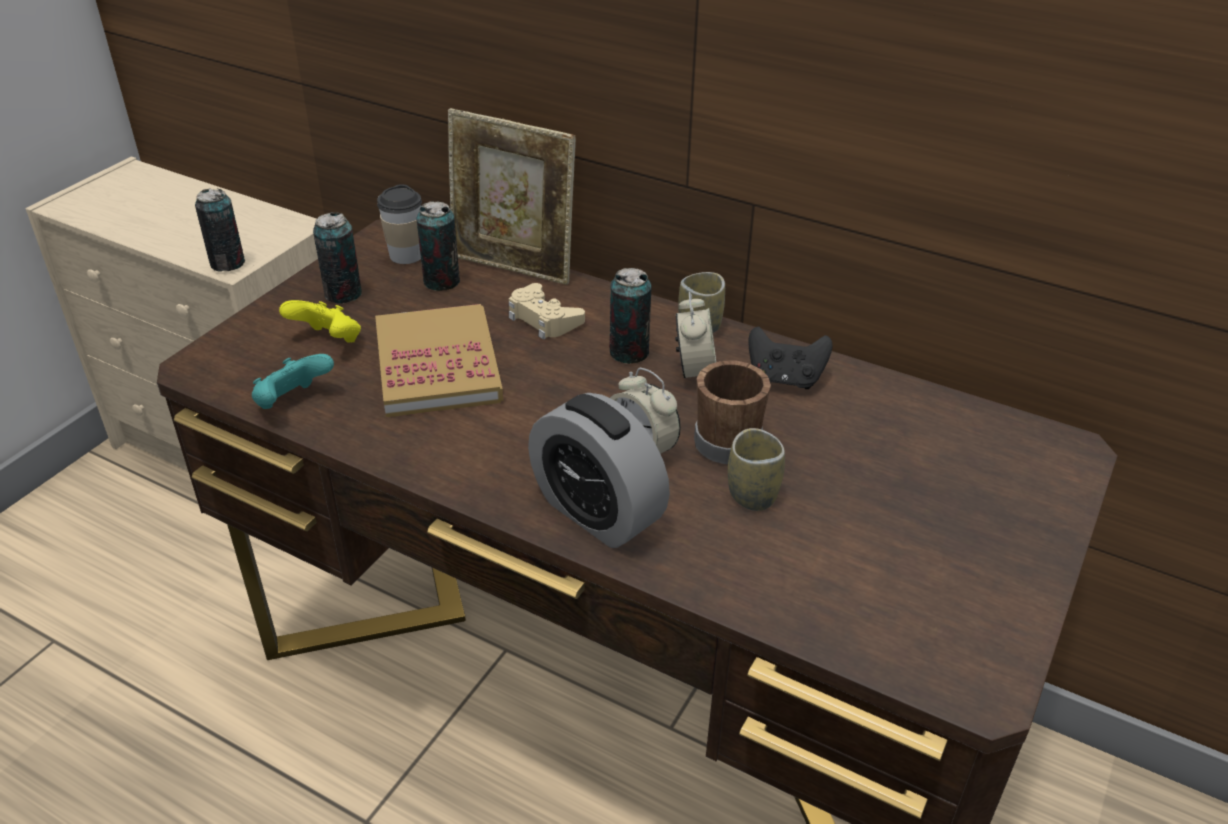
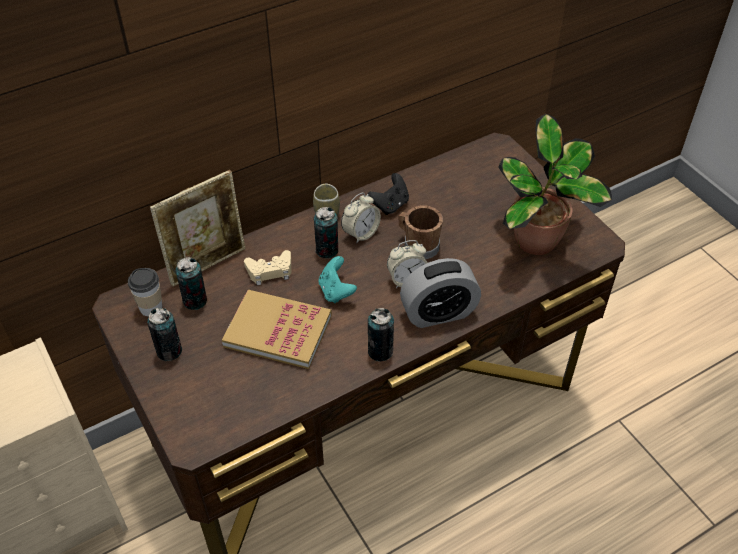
camera: 60 degrees left, 10 degrees up
can [195,188,245,271] -> can moved to [368,308,394,362]
turquoise game controller [252,354,334,409] -> turquoise game controller moved to [319,256,357,303]
yellow game controller [279,300,361,343] -> none
alarm clock [675,292,716,378] -> alarm clock turned 105 degrees clockwise [341,192,381,244]
cup [728,428,785,511] -> none
none -> potted plant [498,114,612,255]

